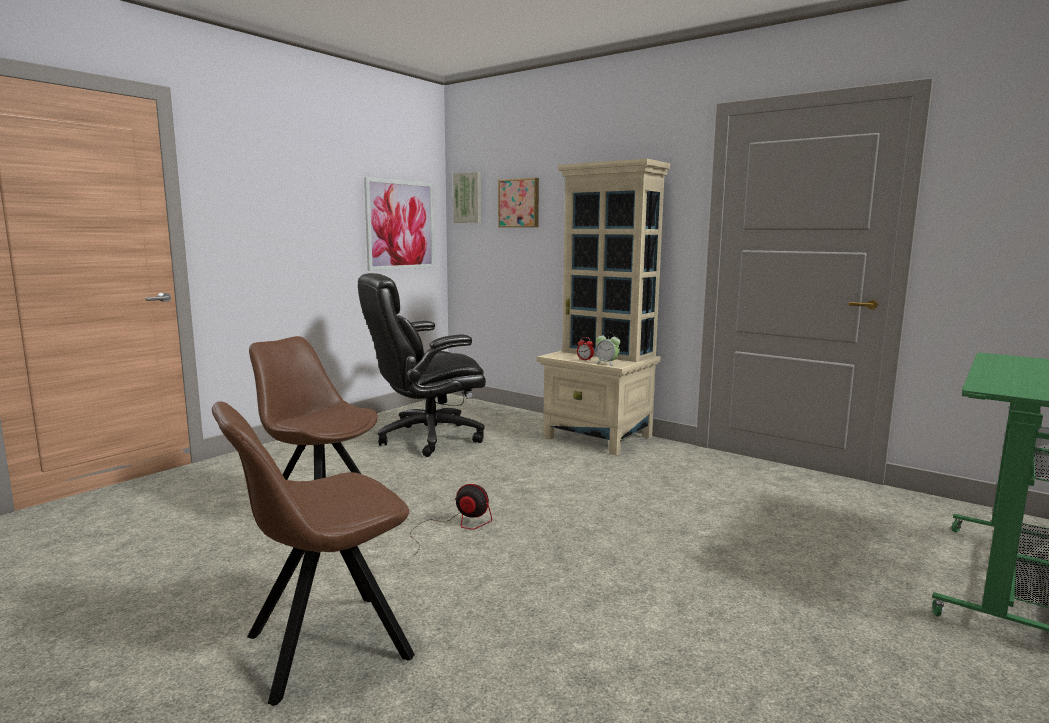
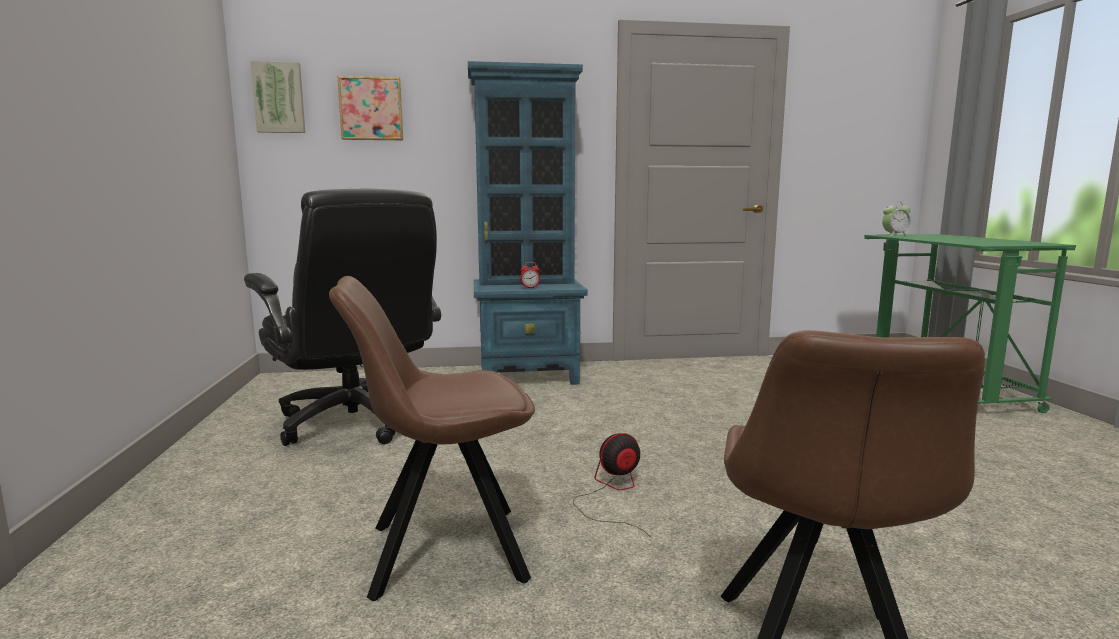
camera: 45 degrees left, 0 degrees up
black office chair [358,273,486,457] -> black office chair turned 60 degrees counterclockwise [244,189,441,446]
picture [364,177,435,271] -> none
beige cabinet [537,159,670,456] -> blue cabinet [468,61,588,385]
alarm clock [595,332,621,366] -> alarm clock moved to [882,201,911,236]

